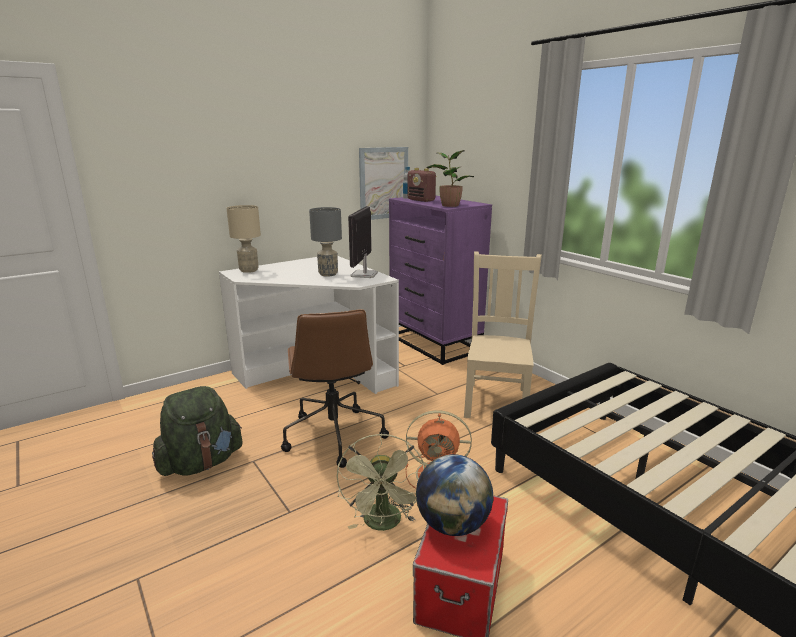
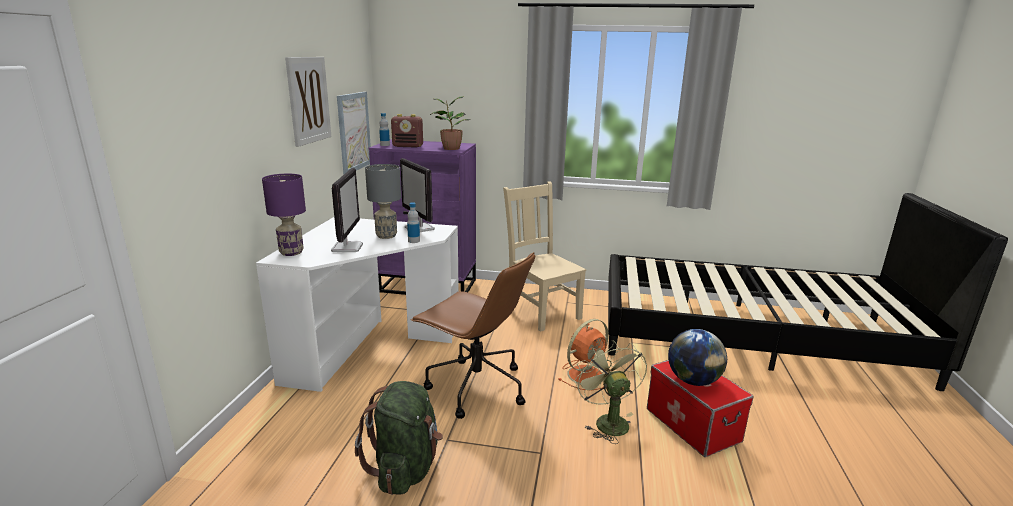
camera: 45 degrees left, 0 degrees up
beige table lamp [226,205,261,273] -> purple table lamp [262,174,306,256]
green fan [336,433,425,531] -> green fan turned 150 degrees counterclockwise [574,340,647,444]
none -> picture [285,57,331,147]
none -> monitor [331,168,363,252]
none -> bottle [407,202,420,243]

